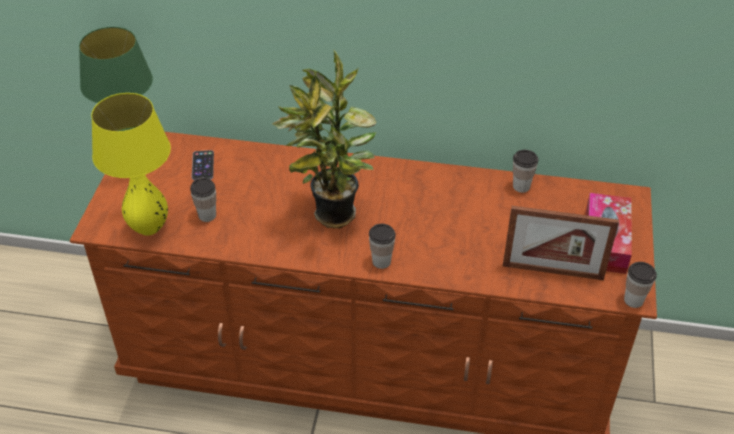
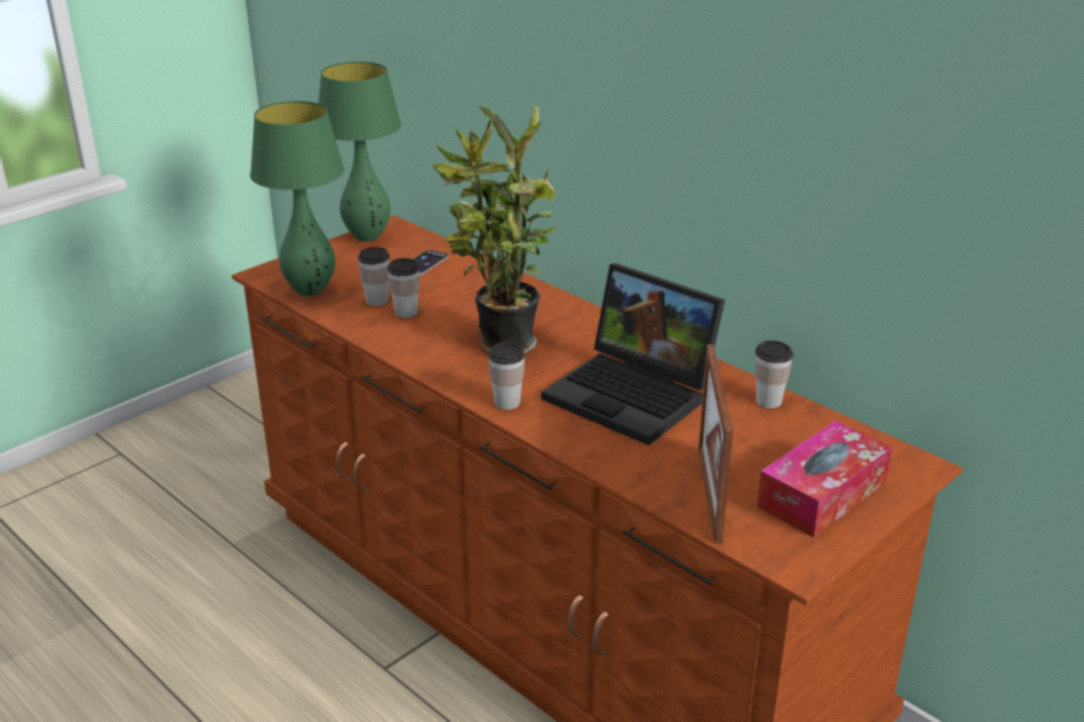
camera: 35 degrees right, 15 degrees down
yellow table lamp [91,93,171,236] -> green table lamp [250,101,344,296]
picture frame [503,206,619,280] -> picture frame turned 45 degrees clockwise [698,345,733,544]
cup [624,262,657,308] -> cup moved to [387,258,420,318]
none -> laptop [541,263,725,445]

